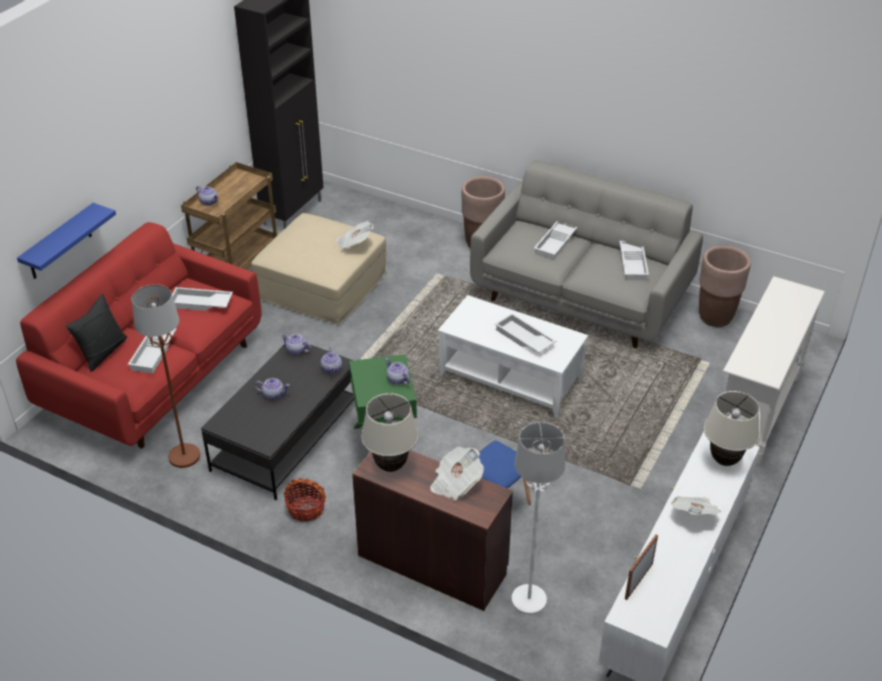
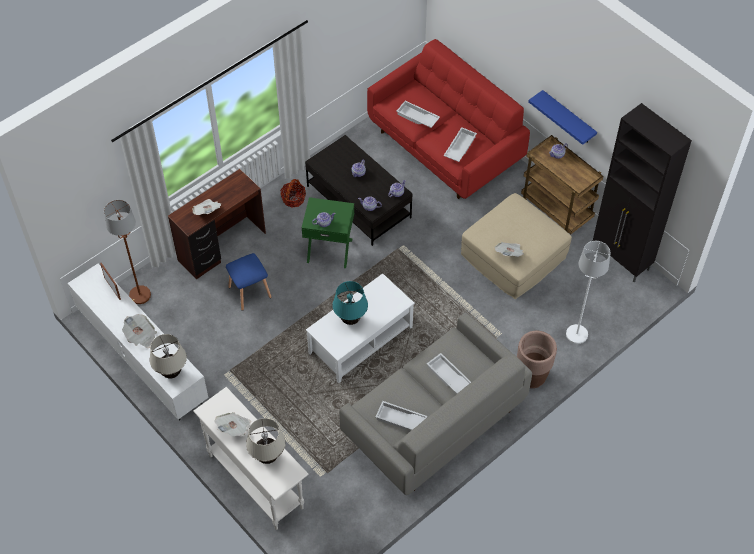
camera: 110 degrees right, 15 degrees up
blue shelf [17,203,116,279] -> blue shelf moved to [528,90,597,145]
black pillow [66,294,127,372] -> none
brown floor lamp [131,284,200,468] -> brown floor lamp moved to [104,200,151,304]
beige table lamp [361,393,418,472] -> beige table lamp moved to [246,418,286,464]
white tray [495,313,556,353] -> turquoise table lamp [332,281,368,325]
white floor lamp [511,422,565,615] -> white floor lamp moved to [566,241,610,344]
brown planter [699,245,751,327] -> none
none -> newspaper [214,412,251,436]

